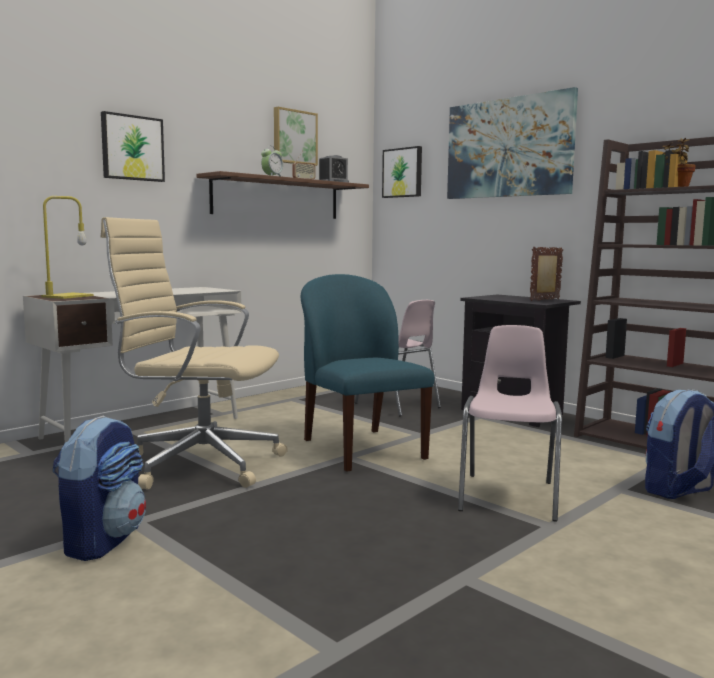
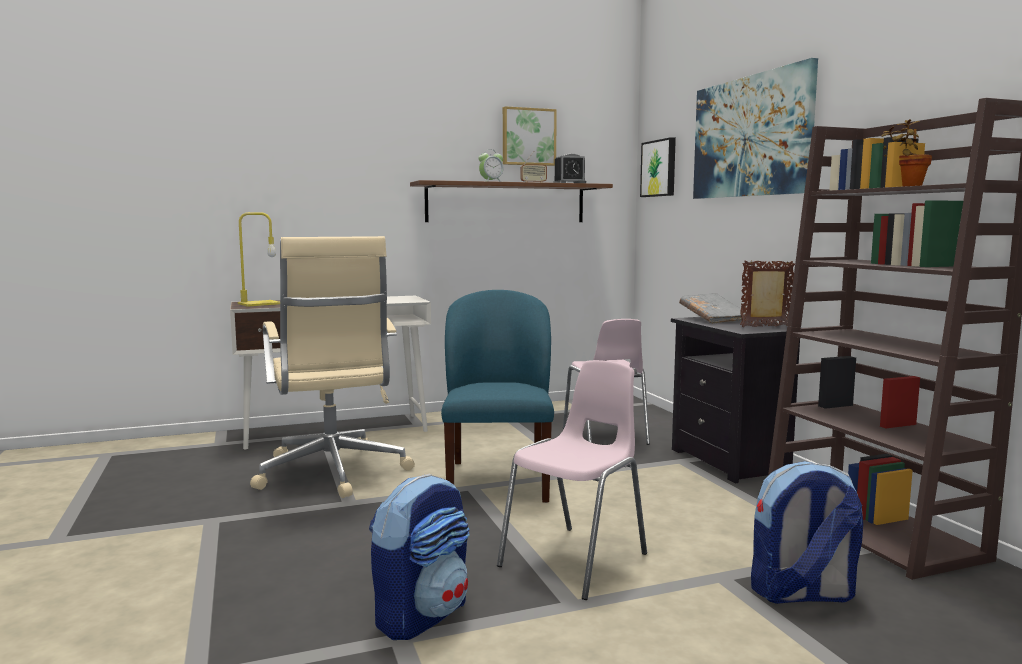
camera: 25 degrees right, 0 degrees up
backpack [53,415,146,561] -> backpack moved to [369,474,470,640]
picture [101,111,165,182] -> none
beige office chair [101,217,288,490] -> beige office chair turned 150 degrees counterclockwise [250,236,415,498]
none -> grey book [679,293,745,324]

